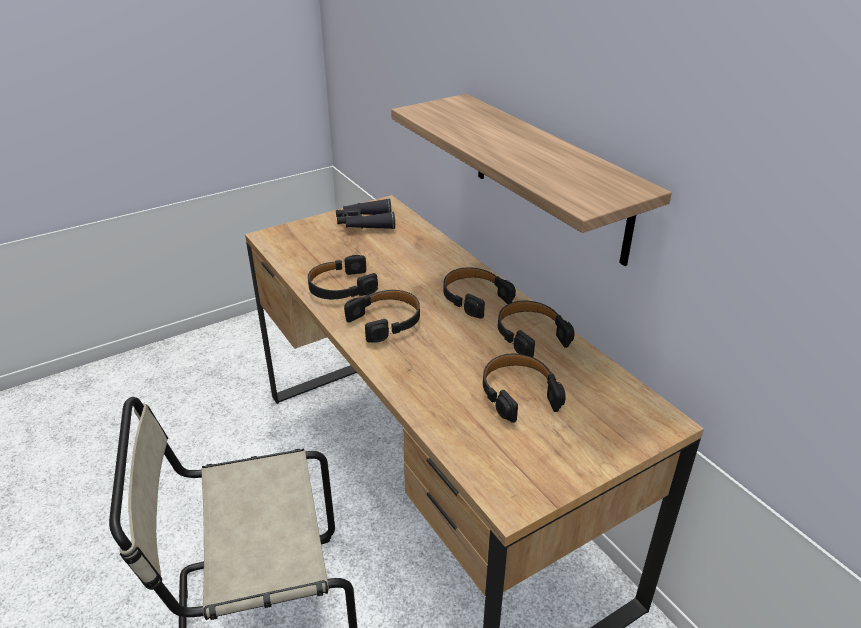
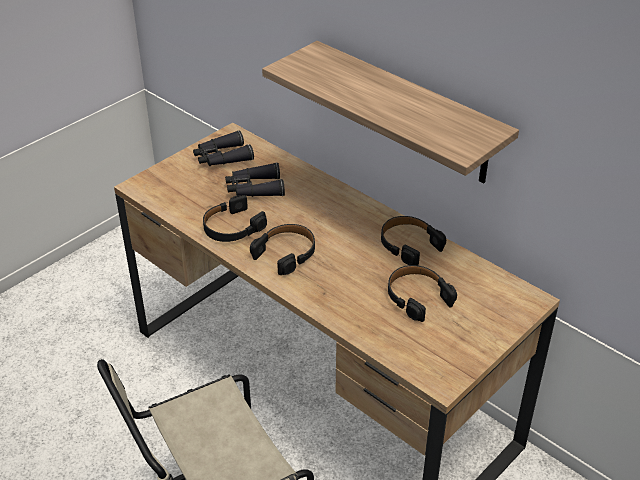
camera: 15 degrees left, 5 degrees up
black headphones [443,267,516,319] -> none
none -> black binoculars [225,163,285,197]

